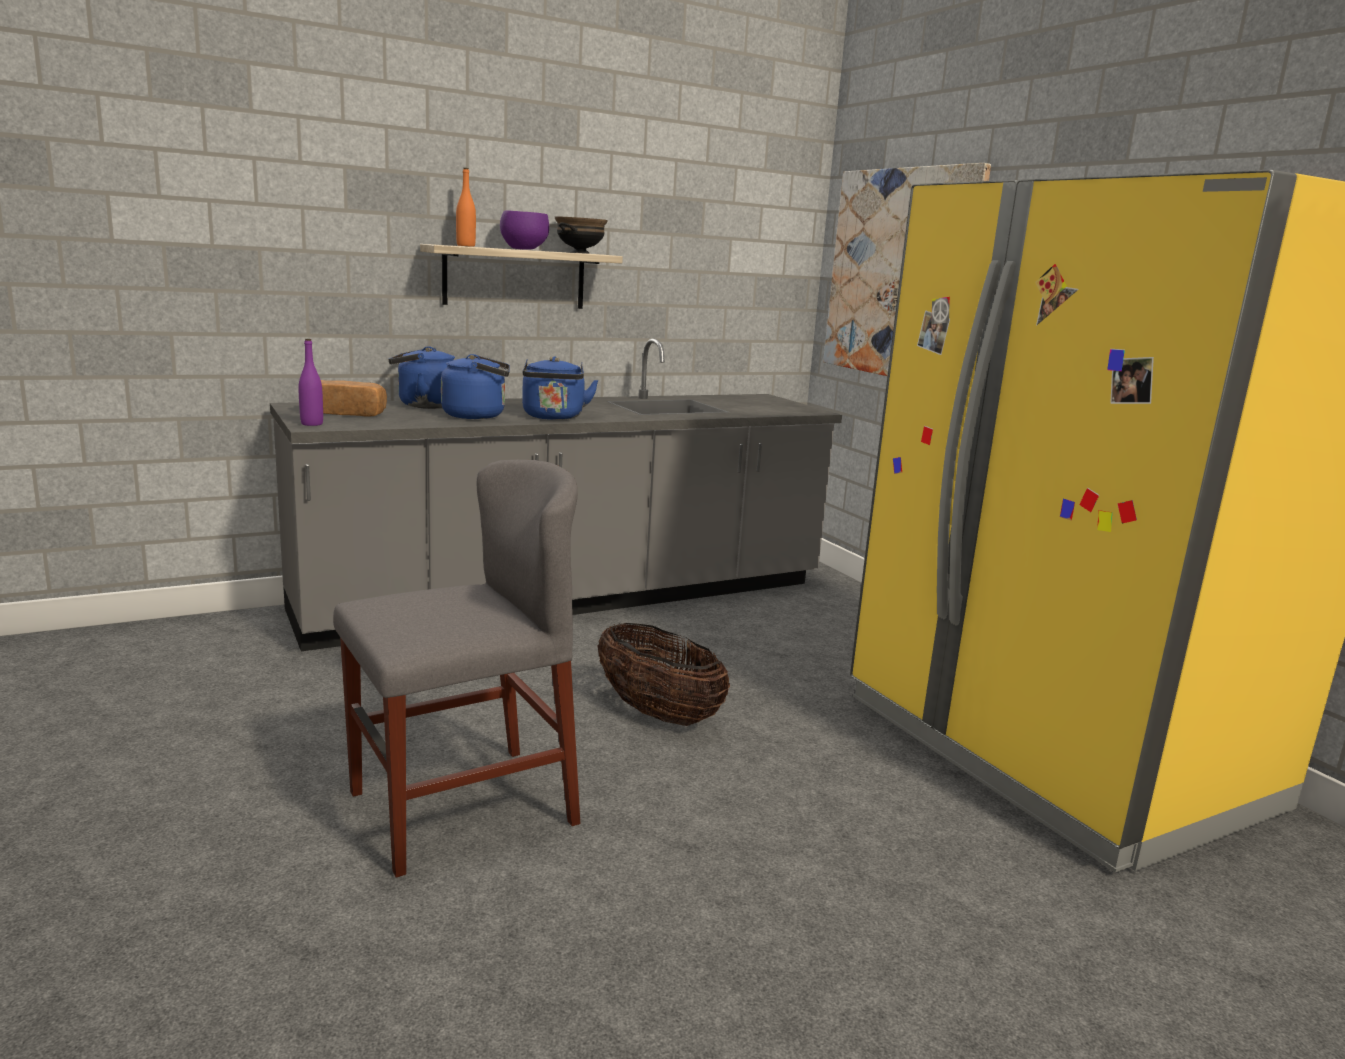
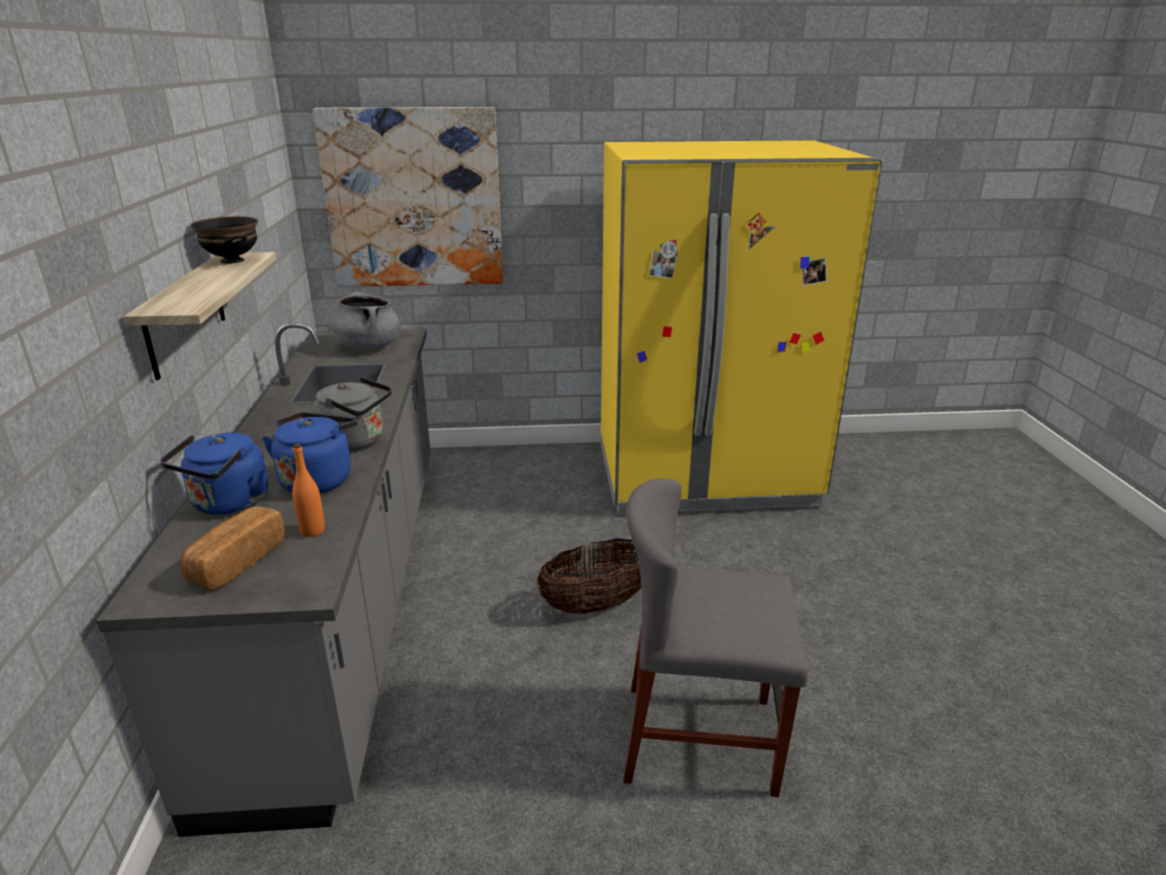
camera: 65 degrees left, 10 degrees up
purple bottle [299,339,323,426] -> none
grey chair [333,460,580,878] -> grey chair turned 75 degrees counterclockwise [624,478,808,797]
orange bottle [456,168,476,247] -> orange bottle moved to [292,444,325,537]
purple bowl [500,211,549,249] -> none
blue kettle [522,356,599,420] -> grey kettle [313,377,392,451]
none -> grey cooking pot [331,291,400,351]

